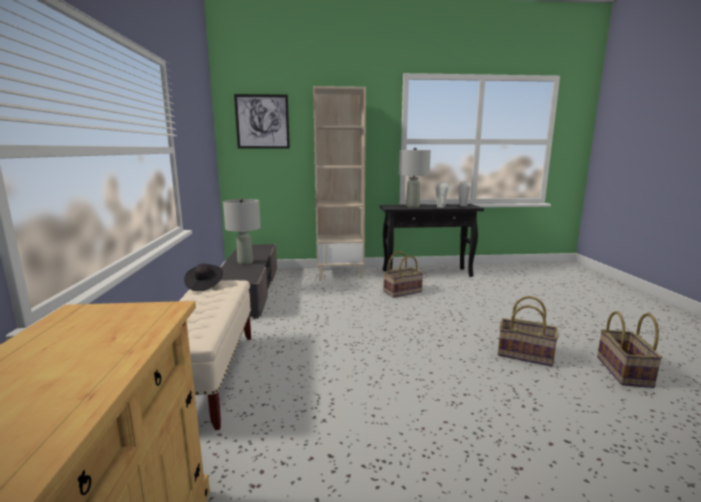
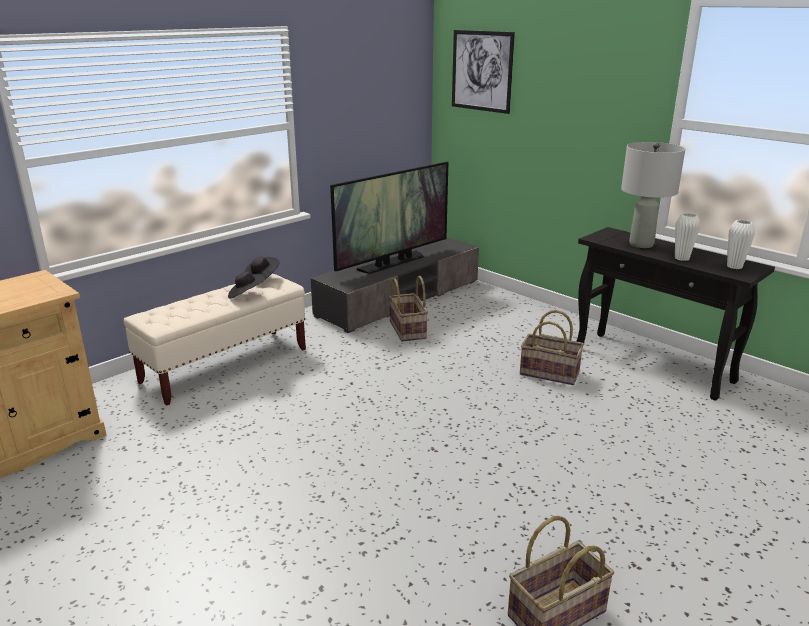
camera: 50 degrees right, 10 degrees up
grey table lamp [223,198,261,265] -> television [330,162,448,274]
beige bookcase [313,86,366,280] -> none
basket [498,296,558,367] -> basket moved to [389,276,428,341]
none -> black hat [228,272,266,298]

